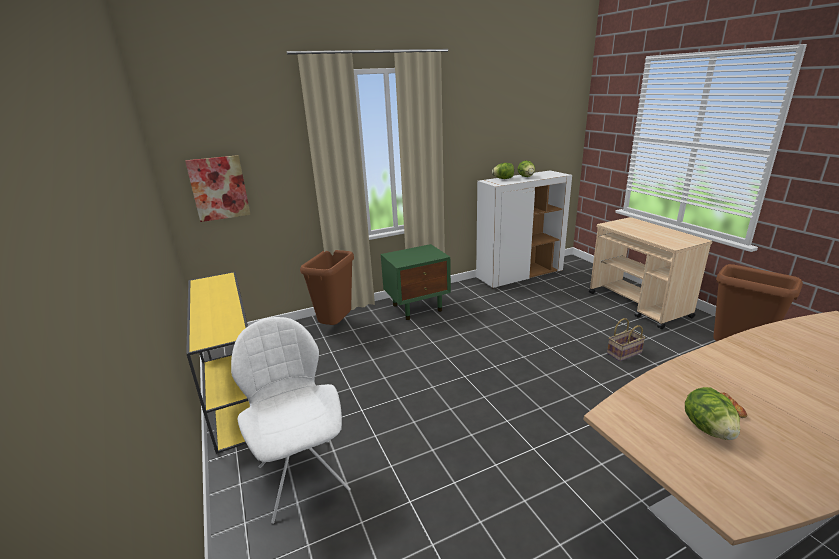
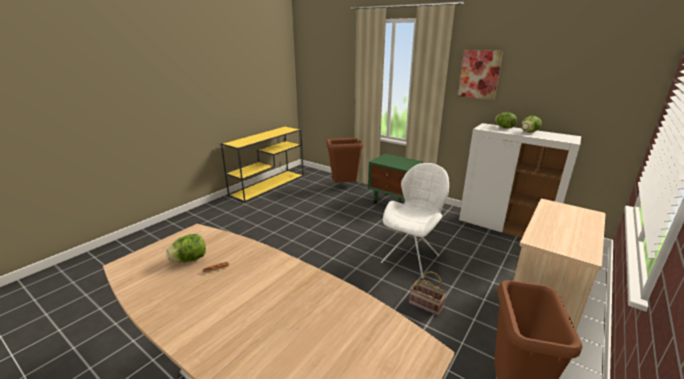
camera: 60 degrees right, 0 degrees up
picture [185,155,251,222] -> picture moved to [458,50,503,100]
white chair [231,317,351,524] -> white chair moved to [381,163,449,278]

